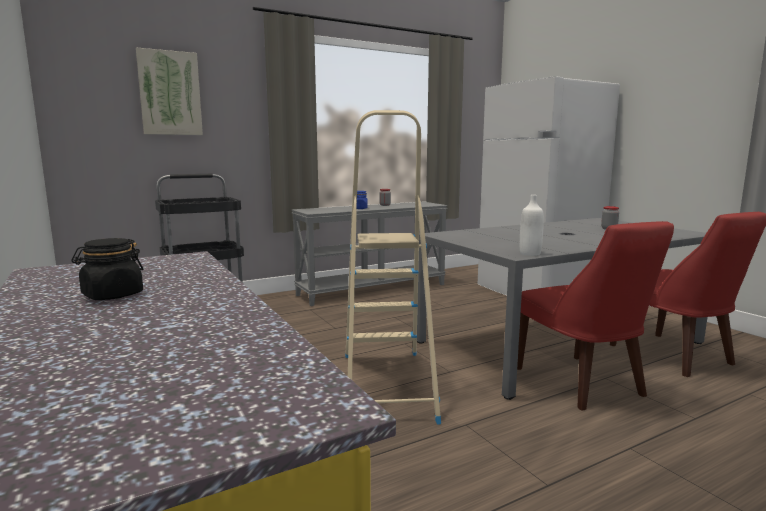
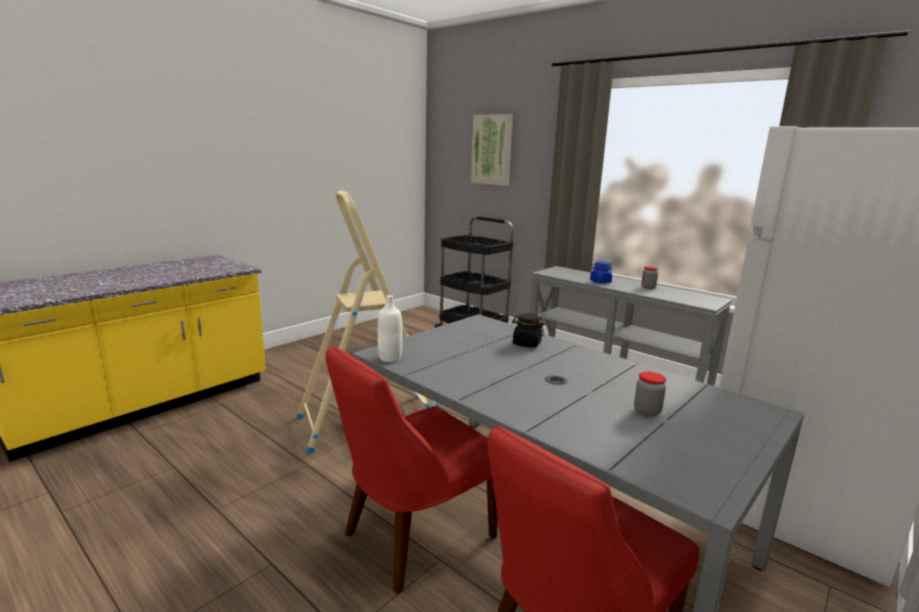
camera: 70 degrees right, 5 degrees up
black jar [71,238,144,300] -> black jar moved to [512,313,544,348]

